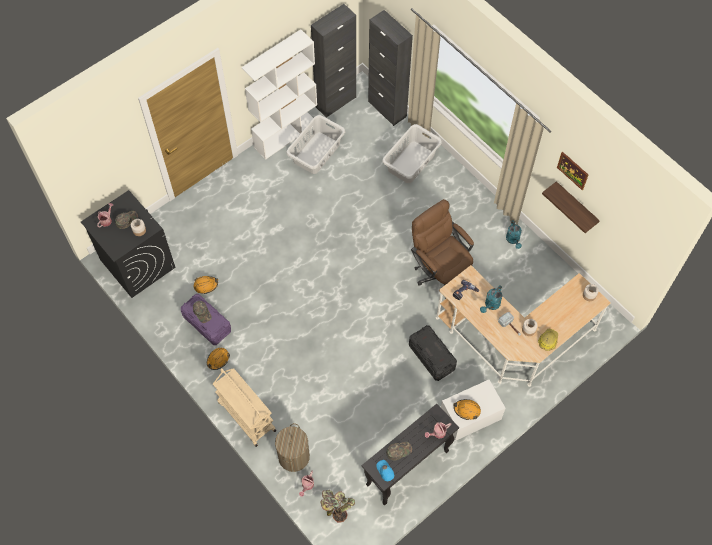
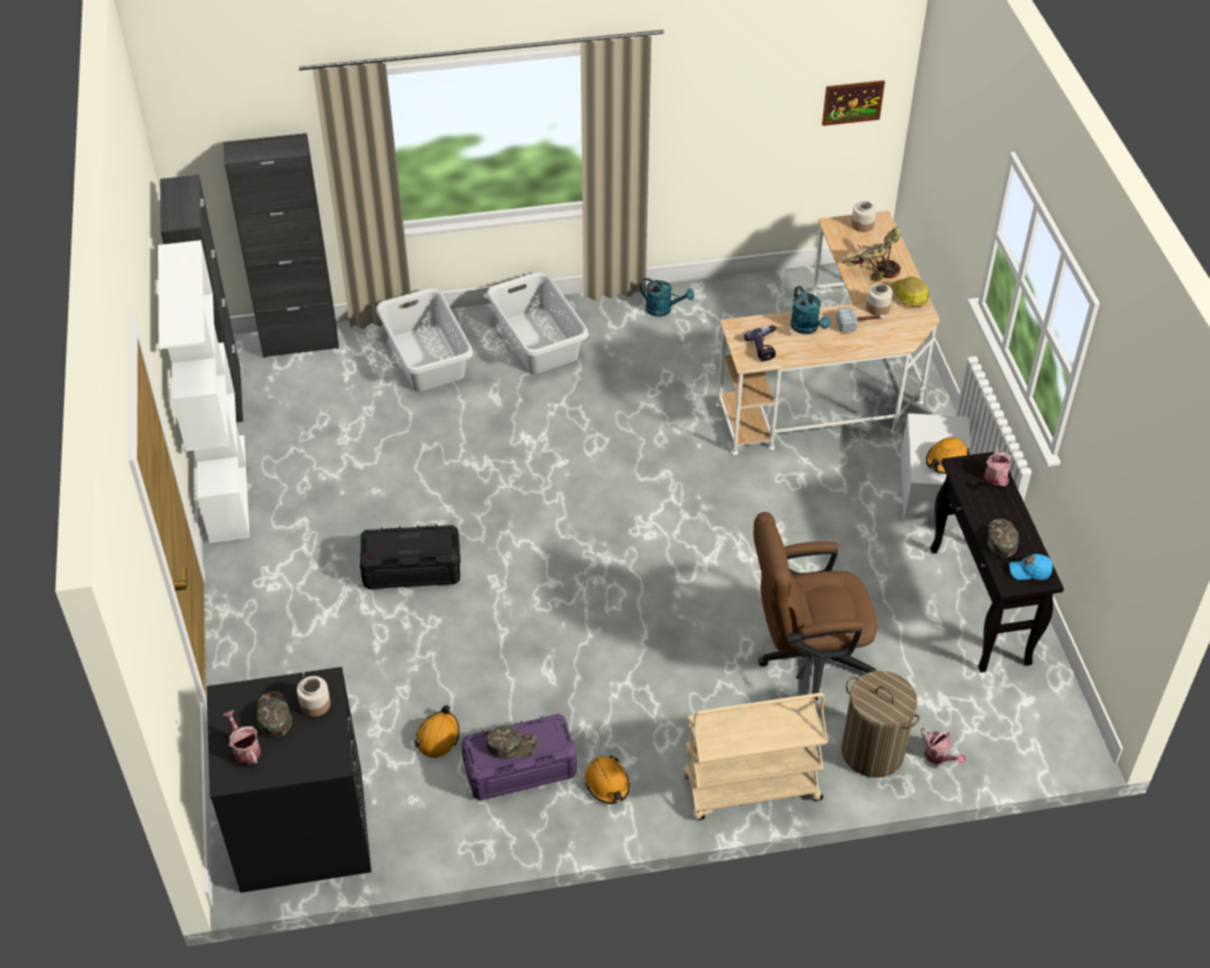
camera: 60 degrees left, 15 degrees down
grey laundry basket [286,115,345,174] -> grey laundry basket moved to [486,272,589,374]
potted plant [321,490,355,523] -> potted plant moved to [843,227,901,281]
black storage box [409,325,457,381] -> black storage box moved to [360,524,461,589]
brown office chair [411,199,474,299] -> brown office chair moved to [753,512,877,701]
shelf [542,181,600,233] -> none
picture [557,152,588,190] -> picture moved to [822,80,885,126]

